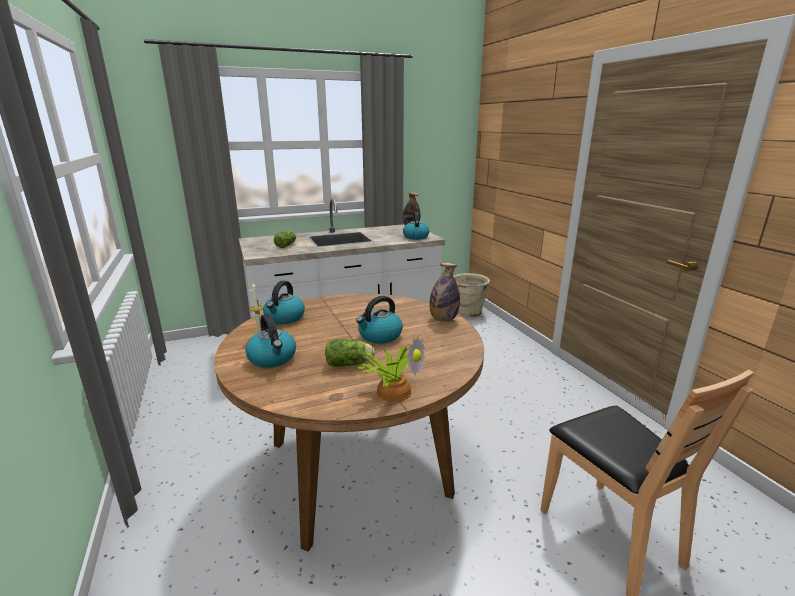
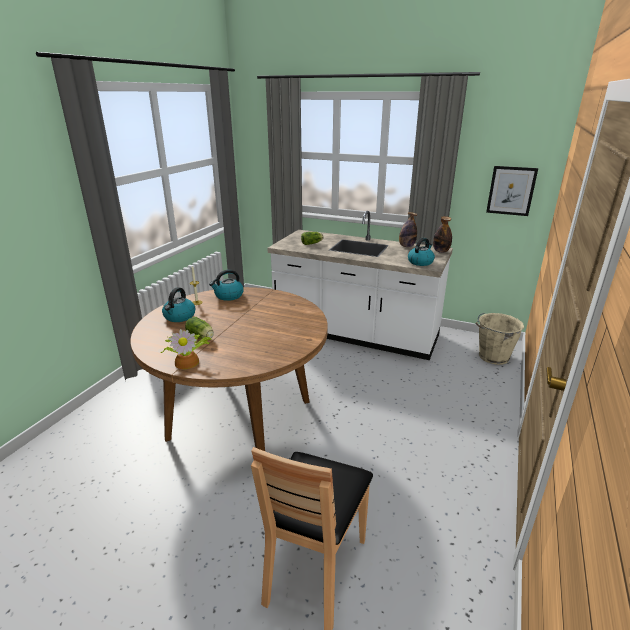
camera: 45 degrees right, 5 degrees up
kettle [356,296,403,344] -> none
bottle [429,263,460,322] -> bottle moved to [399,212,417,247]
none -> picture [486,166,538,216]

